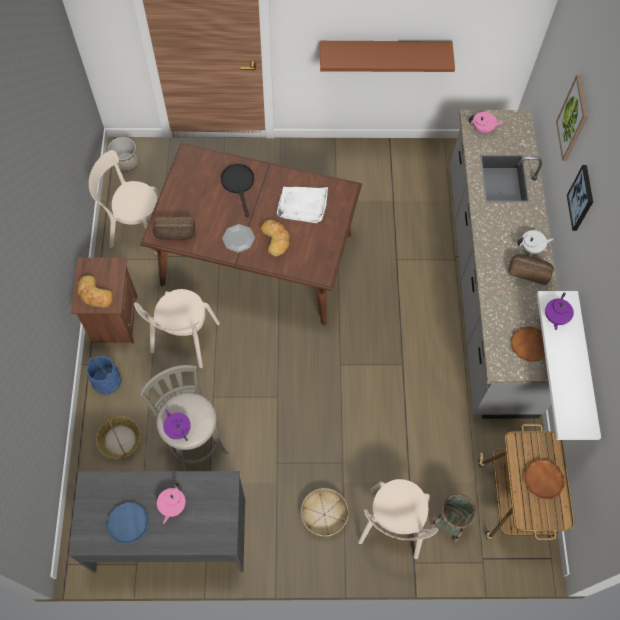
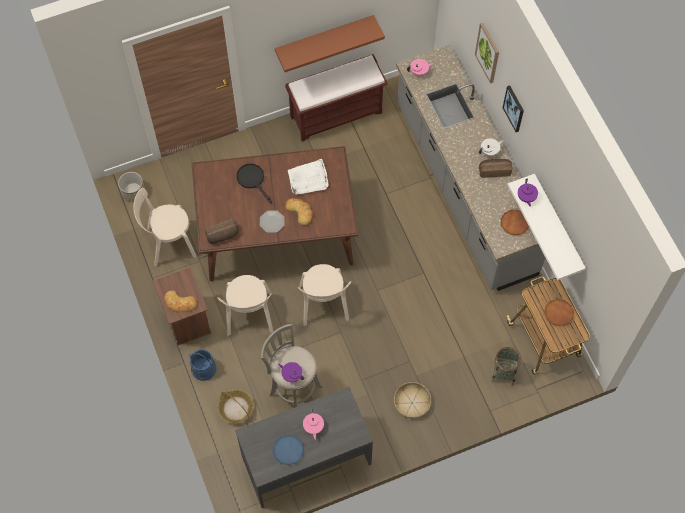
camera: 20 degrees left, 0 degrees up
beige chair [358,479,439,559] -> beige chair moved to [298,264,351,326]
none -> brown bench [285,54,388,142]

